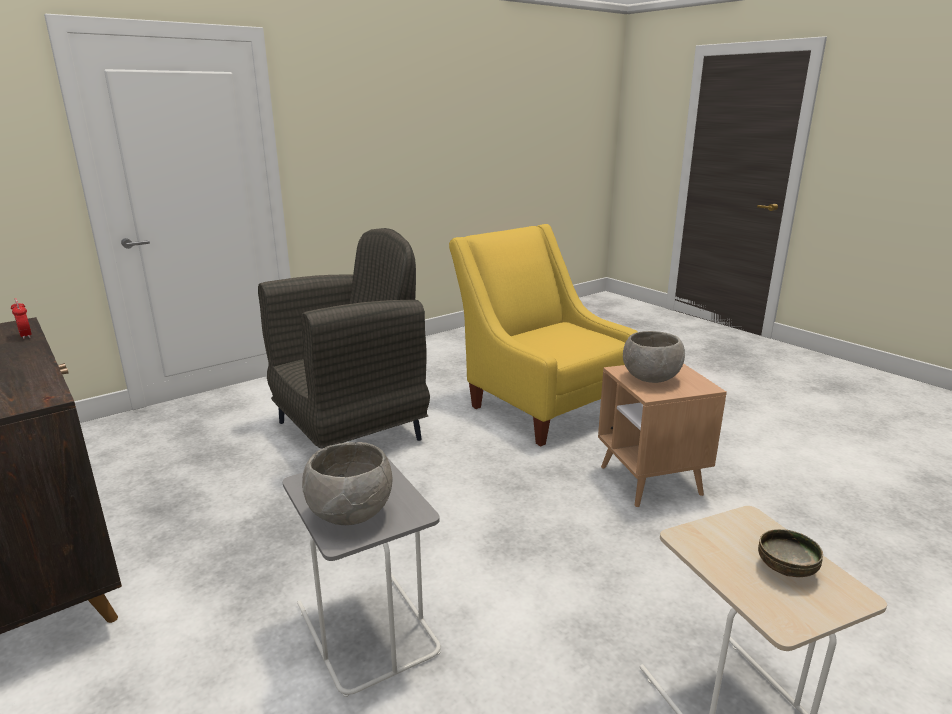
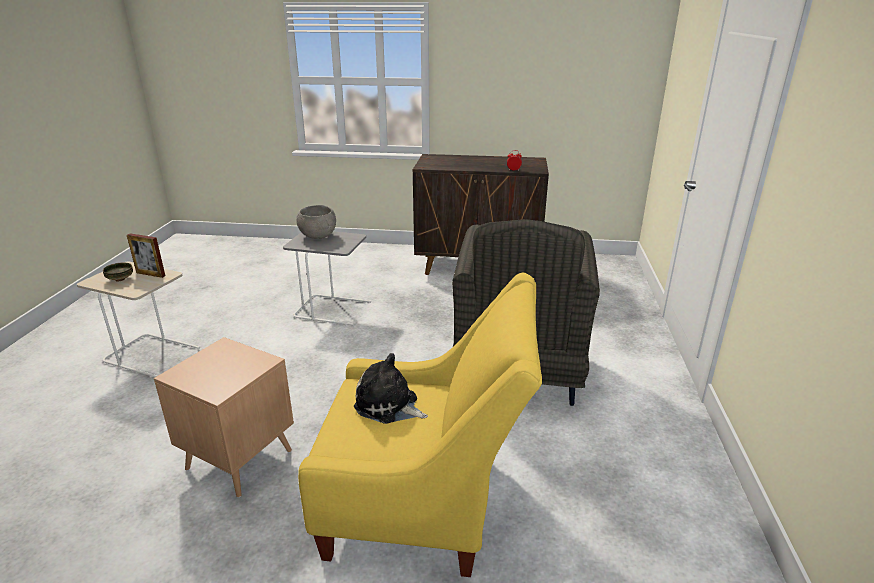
camera: 135 degrees right, 5 degrees up
grey bowl [623,331,685,383] -> none
none -> picture frame [127,233,165,278]
none -> plush toy [354,353,428,424]

